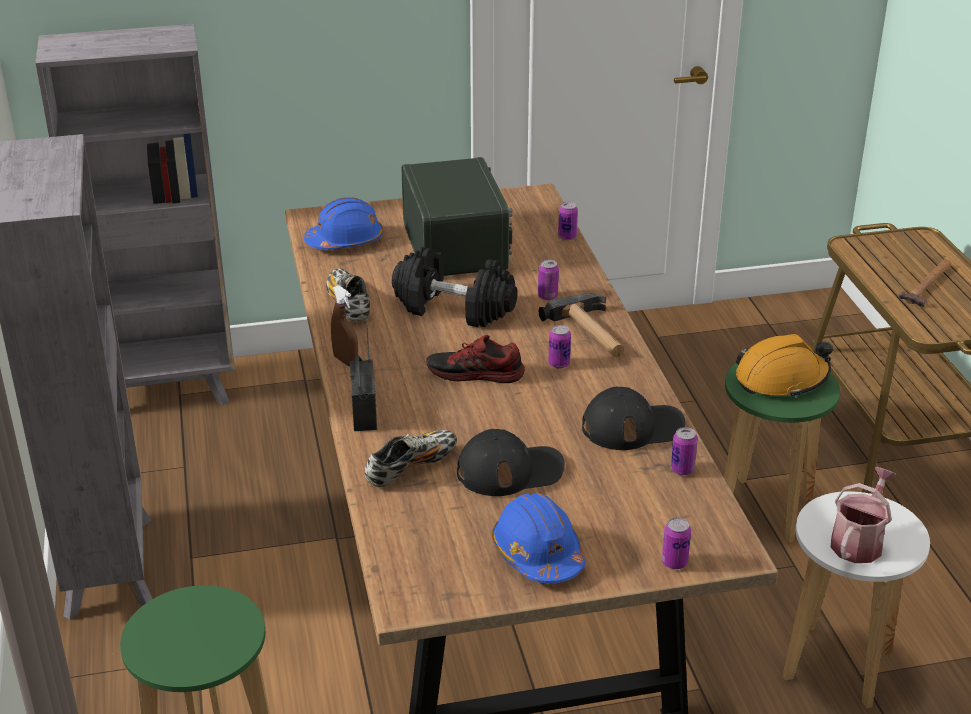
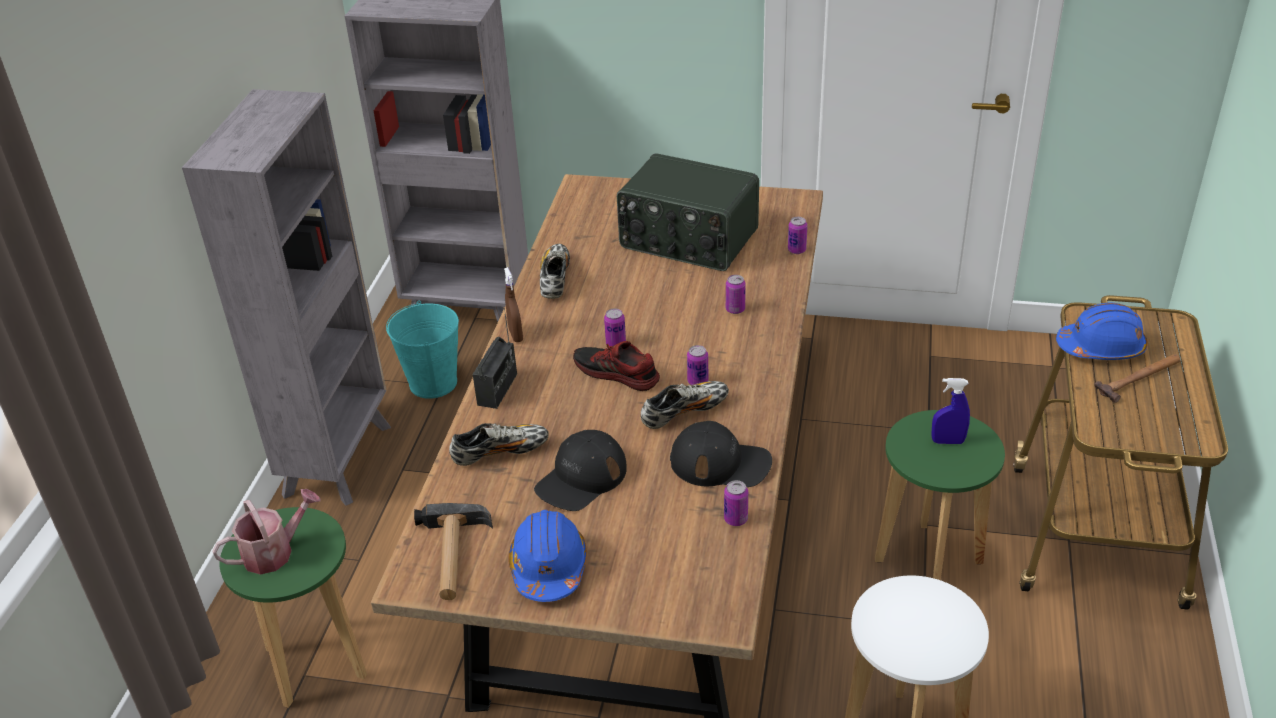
camera: 25 degrees right, 5 degrees up
blue hard hat [304,197,384,249] -> blue hard hat moved to [1056,302,1148,360]
black dumbbell [392,247,518,327] -> none
radio [401,157,512,276] -> radio turned 105 degrees clockwise [617,153,759,271]
black cap [457,429,565,496] -> black cap turned 120 degrees clockwise [534,430,627,511]
hammer [539,293,624,357] -> hammer moved to [414,503,493,600]
can [662,517,691,569] -> can moved to [604,308,626,346]
orange hard hat [735,334,833,398] -> blue spray bottle [932,378,970,444]
watering can [830,467,897,563] -> watering can moved to [212,489,321,575]
none -> turquoise bucket [386,301,459,399]
none -> shoe [641,381,729,429]

